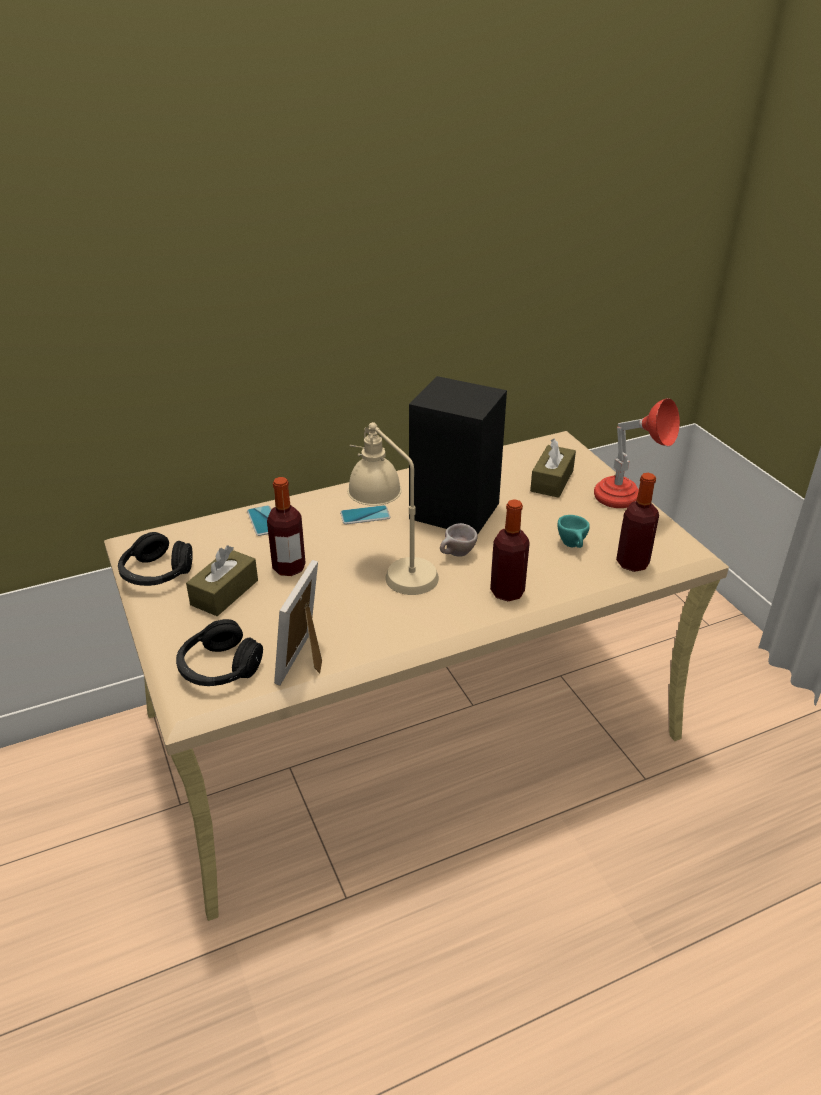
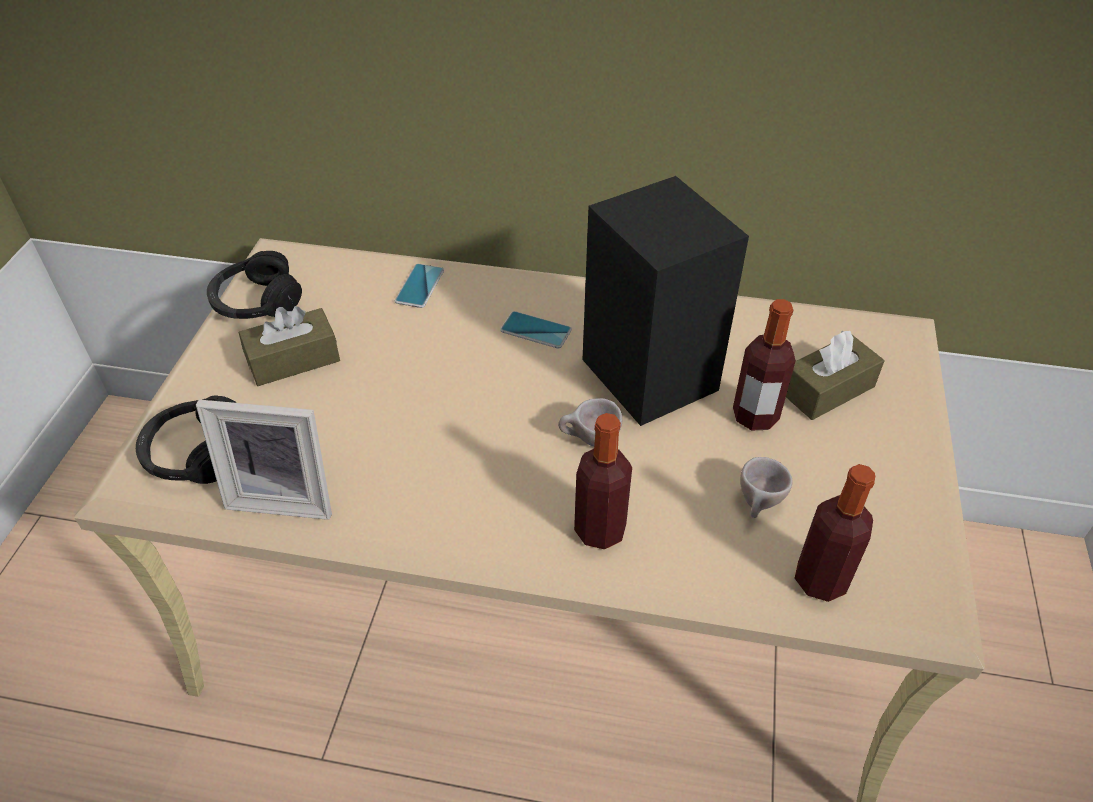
camera: 35 degrees right, 10 degrees up
bottle [267,477,306,576] -> bottle moved to [733,299,796,431]
picture frame [274,560,322,686] -> picture frame turned 135 degrees counterclockwise [196,400,332,520]
beige table lamp [348,422,439,595] -> none
turquoise cup [558,515,590,548] -> beige cup [740,457,793,518]
red table lamp [594,398,680,508] -> none

